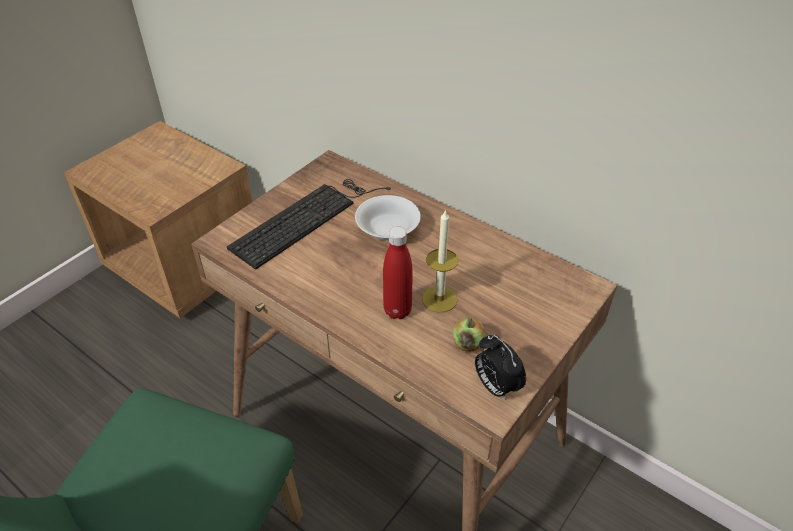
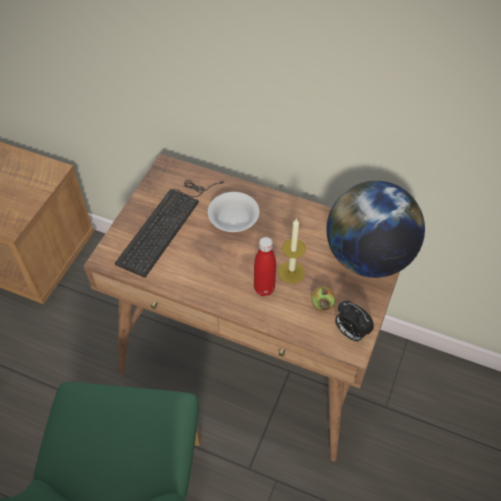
camera: 15 degrees left, 10 degrees up
none -> globe [327,181,425,278]

